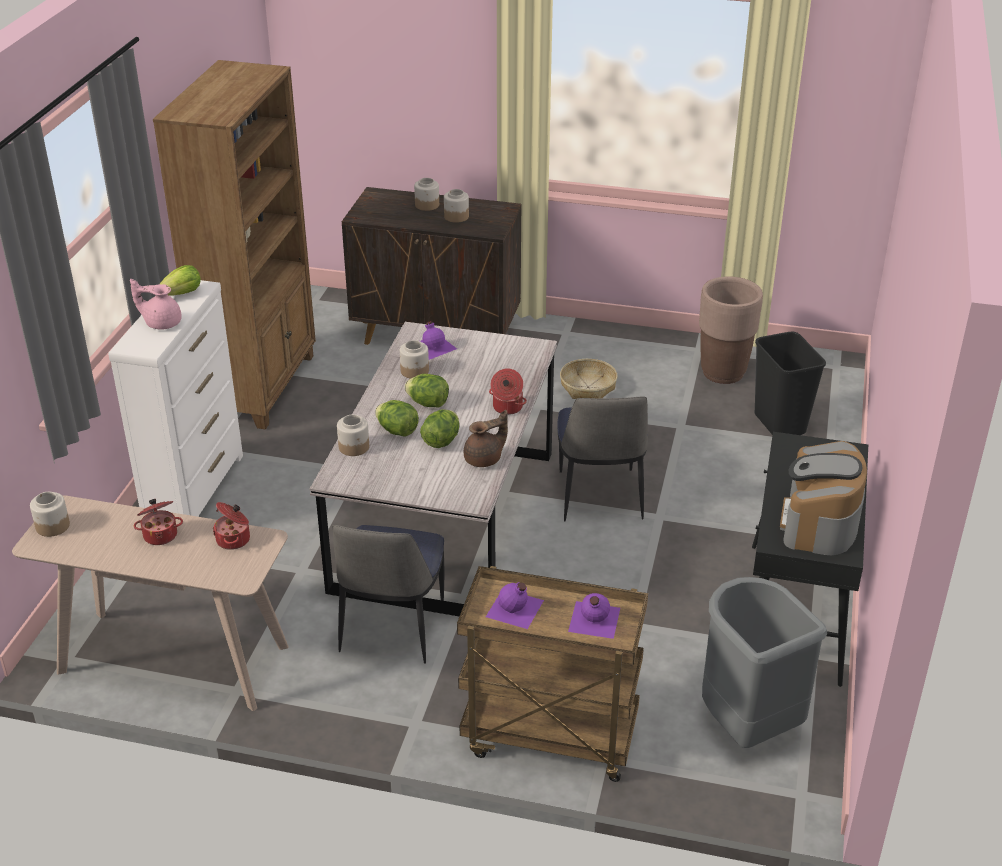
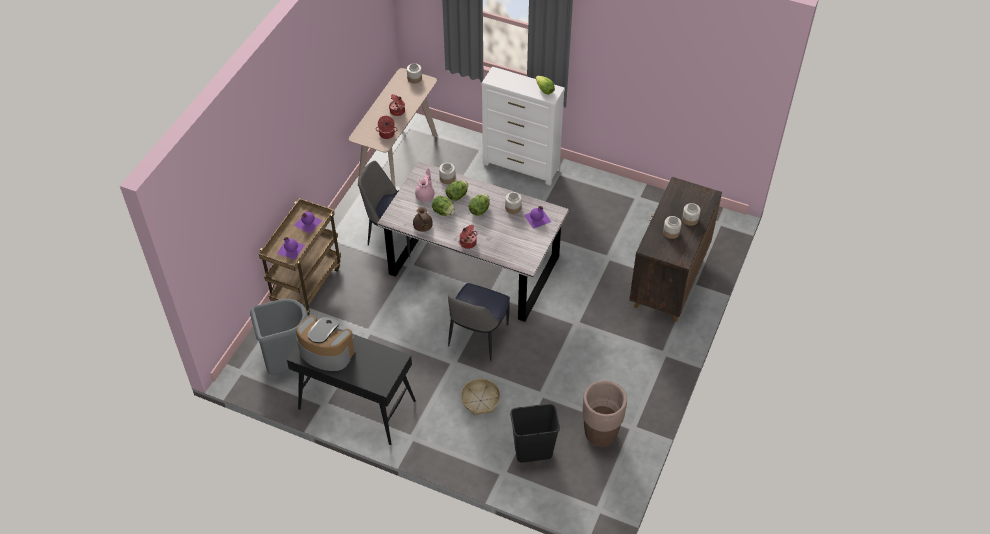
camera: 100 degrees right, 15 degrees up
pink teapot [130,279,182,330] -> pink teapot moved to [415,168,435,202]
brown bookcase [153,60,316,430] -> none
chair [557,397,648,521] -> chair turned 75 degrees counterclockwise [448,283,510,361]
basket [560,359,617,399] -> basket moved to [461,378,500,415]

